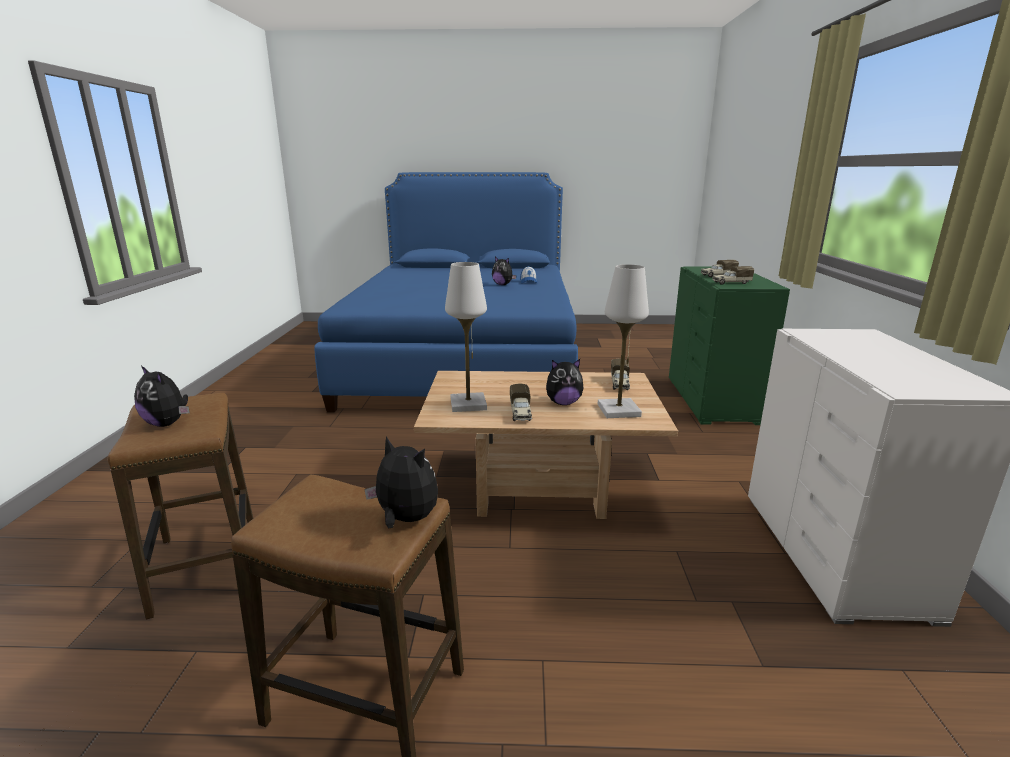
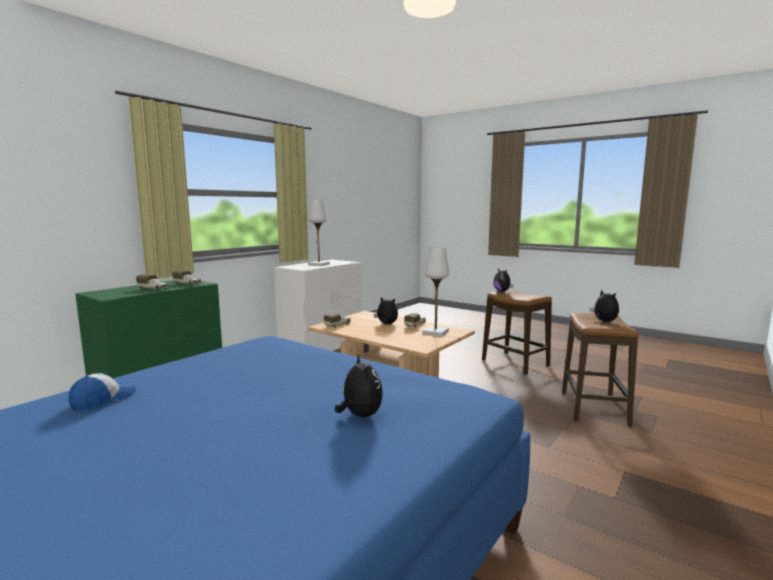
camera: 145 degrees left, 10 degrees down
plush toy [492,257,517,285] -> plush toy moved to [335,355,383,418]
white table lamp [598,264,649,418] -> white table lamp moved to [308,199,330,266]

